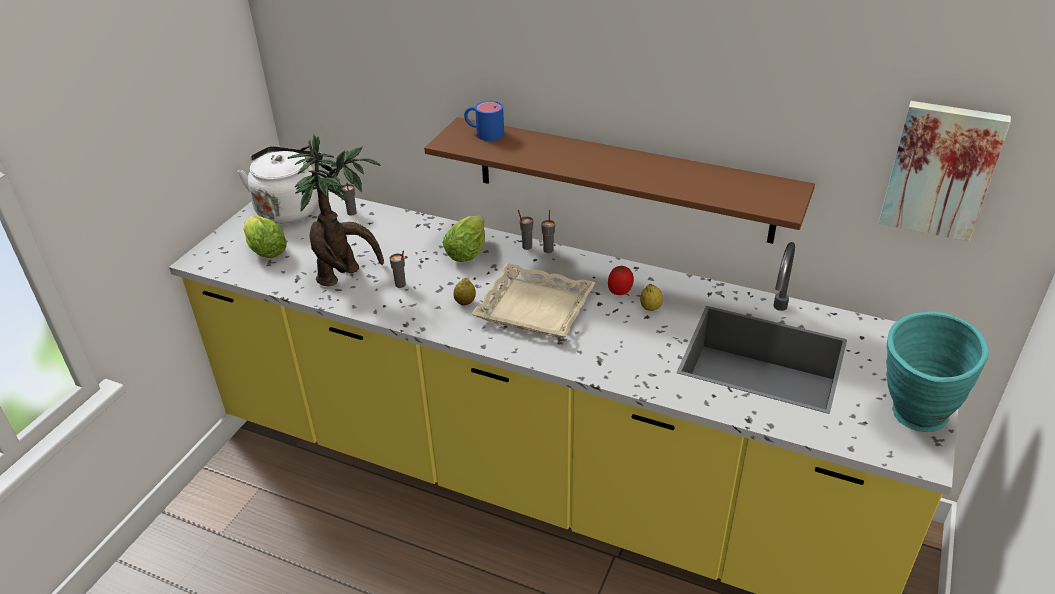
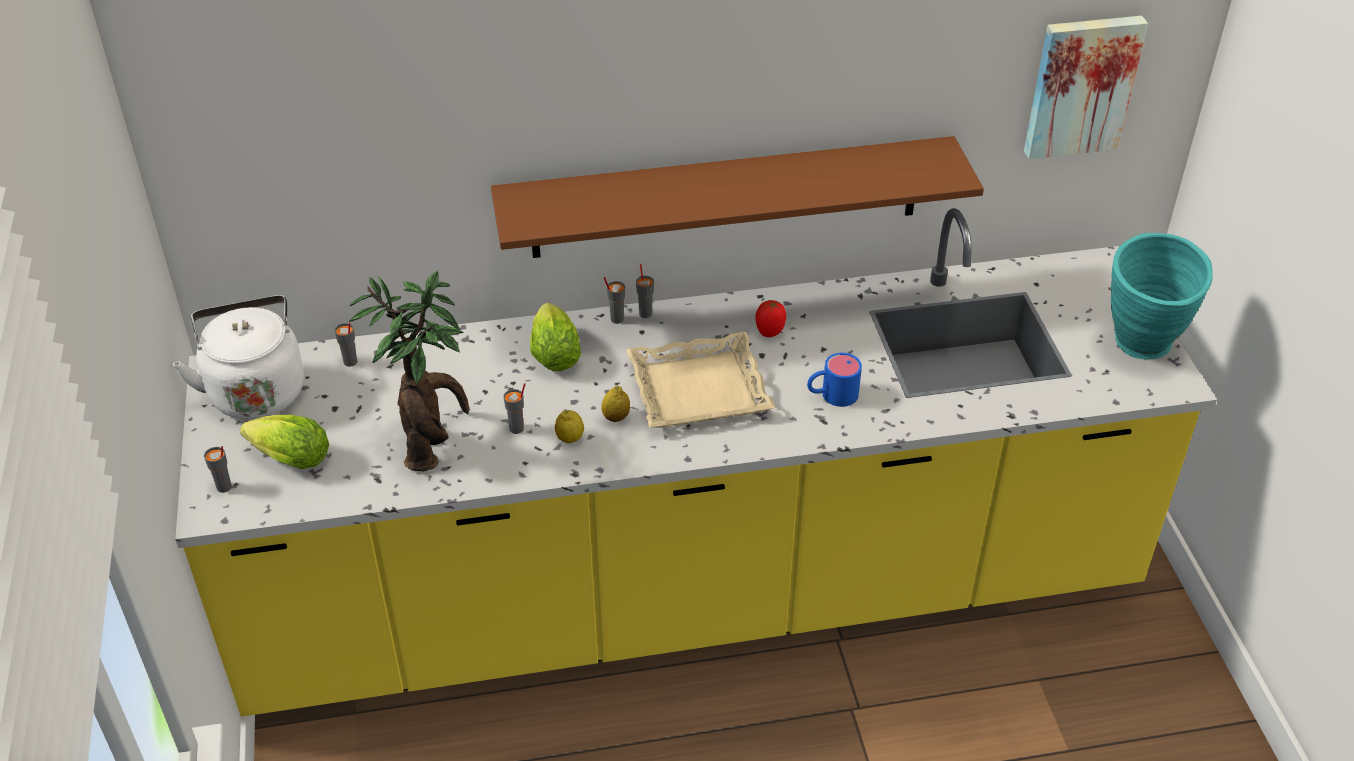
camera: 35 degrees left, 5 degrees up
blue mug [464,101,504,141] -> blue mug moved to [807,353,862,407]
lemon [640,284,663,311] -> lemon moved to [555,410,584,443]
none -> grey cup [204,446,232,493]

